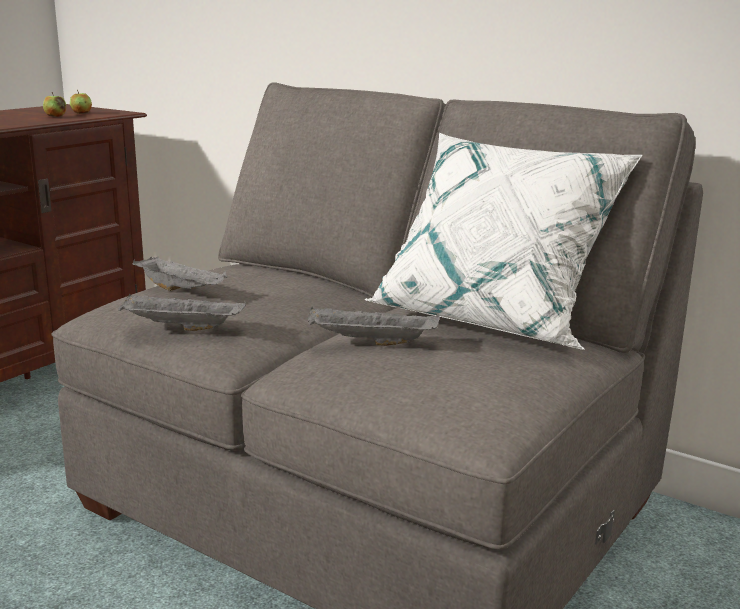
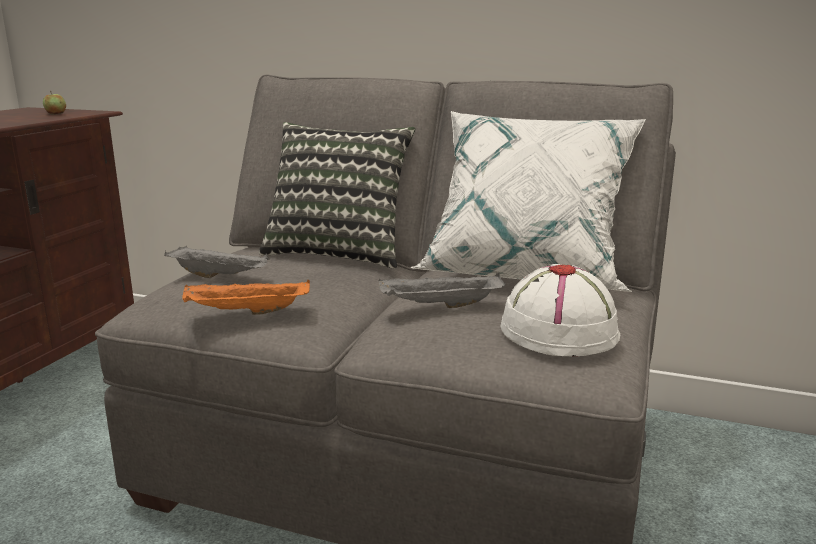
camera: 15 degrees left, 0 degrees up
apple [43,92,66,117] -> none
grey tray [118,294,246,331] -> orange tray [183,279,310,315]
none -> pillow [259,122,415,269]
none -> white hat [501,264,620,356]

